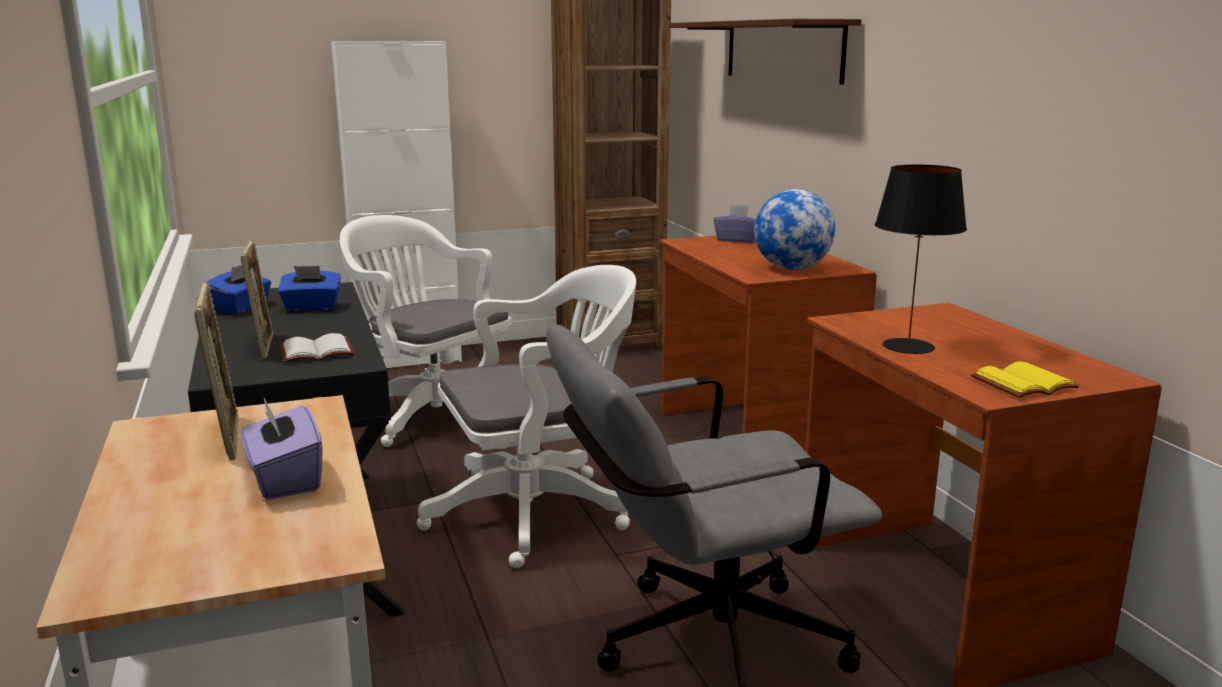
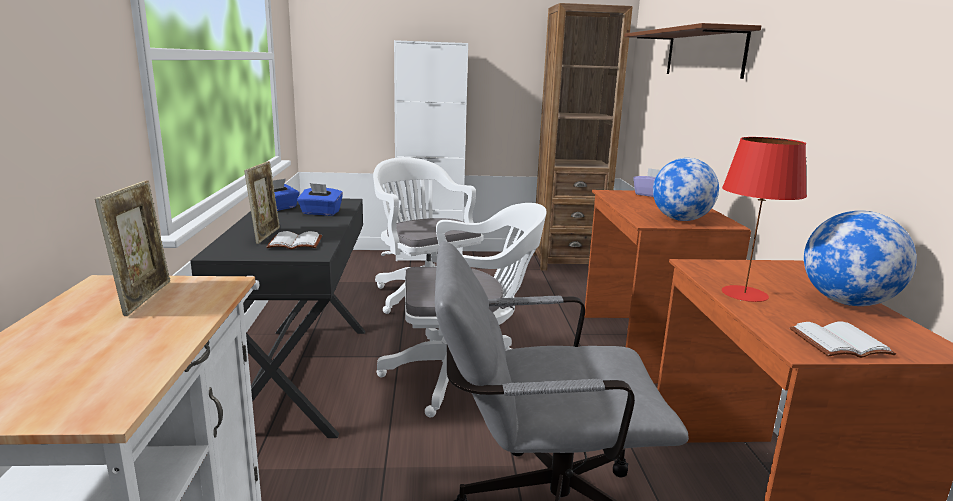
camera: 15 degrees right, 0 degrees up
purple tissue box [241,398,322,500] -> none
black table lamp [875,164,967,354] -> red table lamp [722,137,807,302]
yellow book [971,361,1079,398] -> white book [790,321,896,358]
none -> globe [804,211,917,306]

